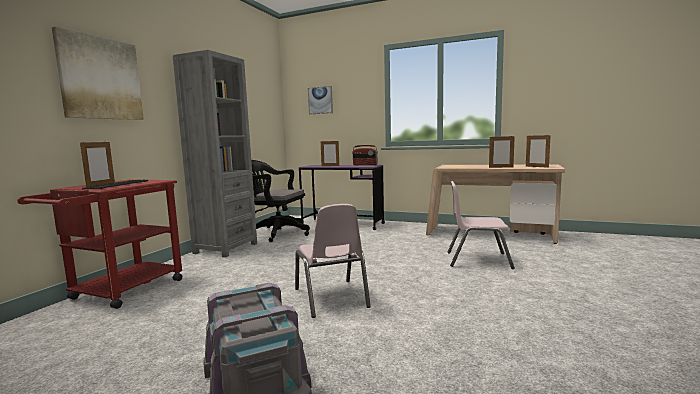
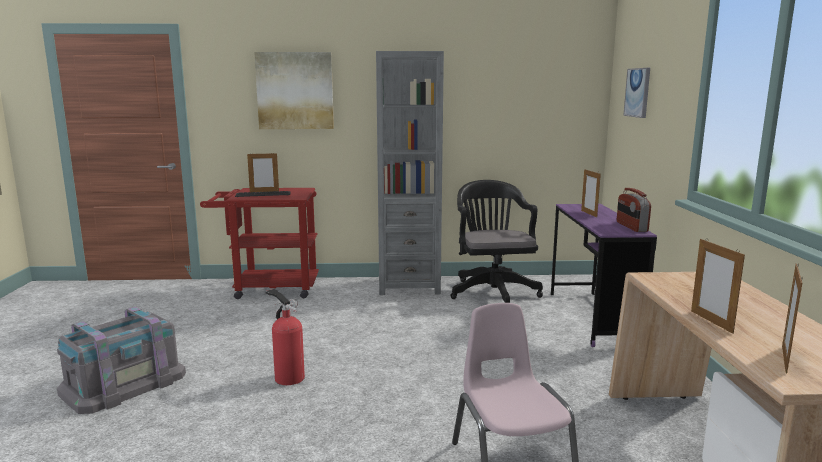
camera: 65 degrees right, 5 degrees up
pink chair [295,204,371,318] -> fire extinguisher [265,289,305,385]

